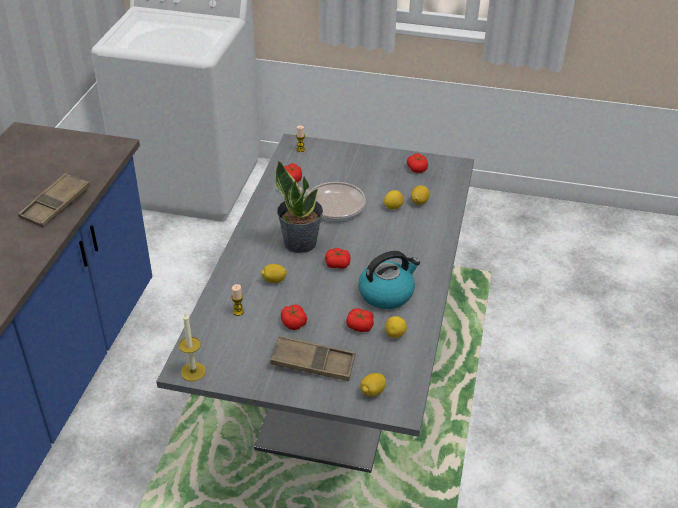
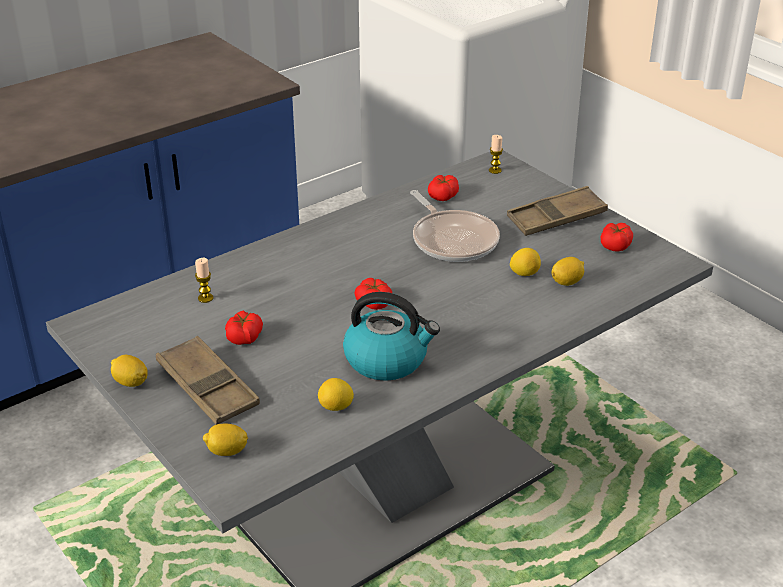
camera: 40 degrees right, 5 degrees down
brown tray [18,173,90,227] -> brown tray moved to [507,186,608,236]
candle [179,313,206,381] -> none
lemon [261,264,287,283] -> lemon moved to [111,355,148,387]
potted plant [275,161,323,253] -> none
tomato [346,308,374,332] -> none

